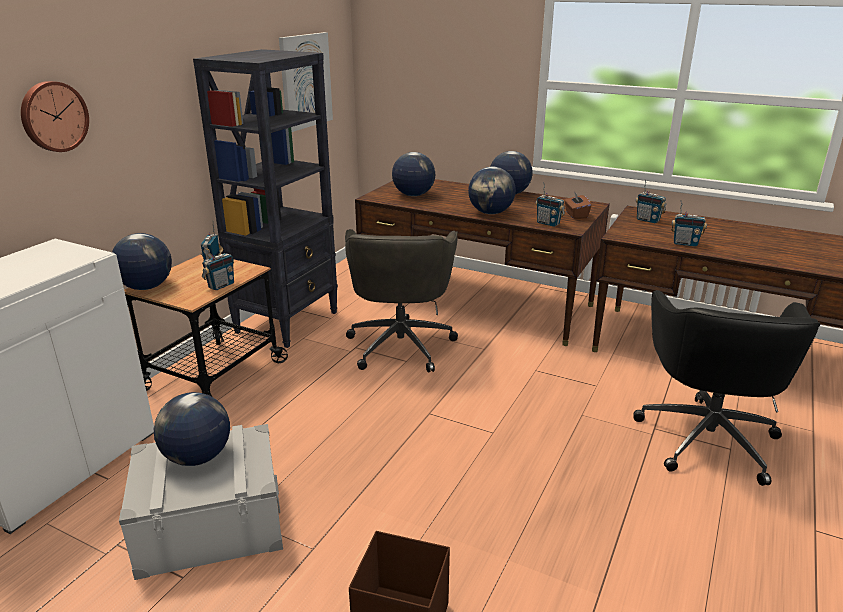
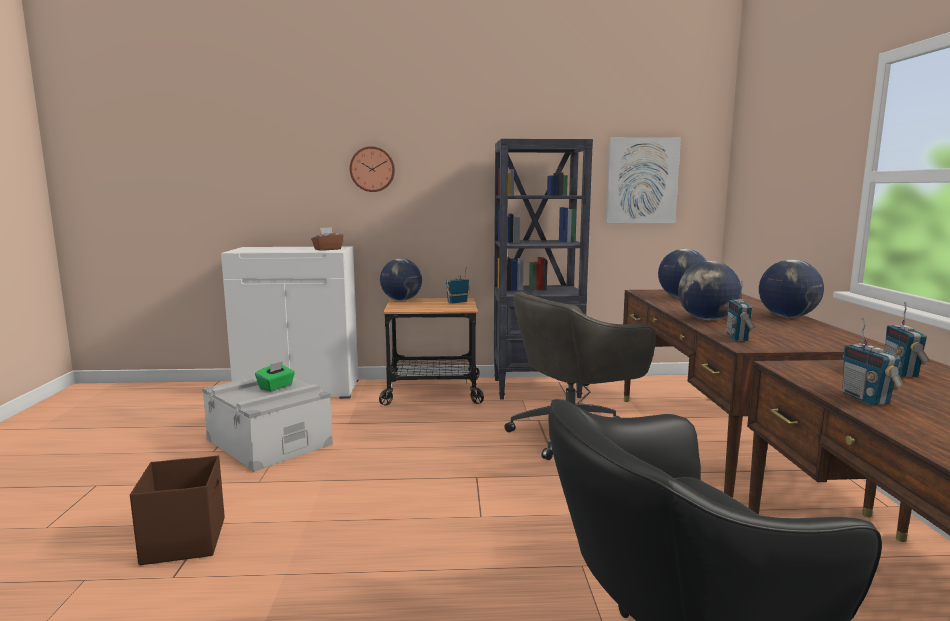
camera: 60 degrees right, 15 degrees down
globe [154,392,230,466] -> green tissue box [255,361,295,392]
radio [202,245,234,290] -> none
brown tissue box [564,192,591,219] -> brown tissue box moved to [311,227,344,251]

